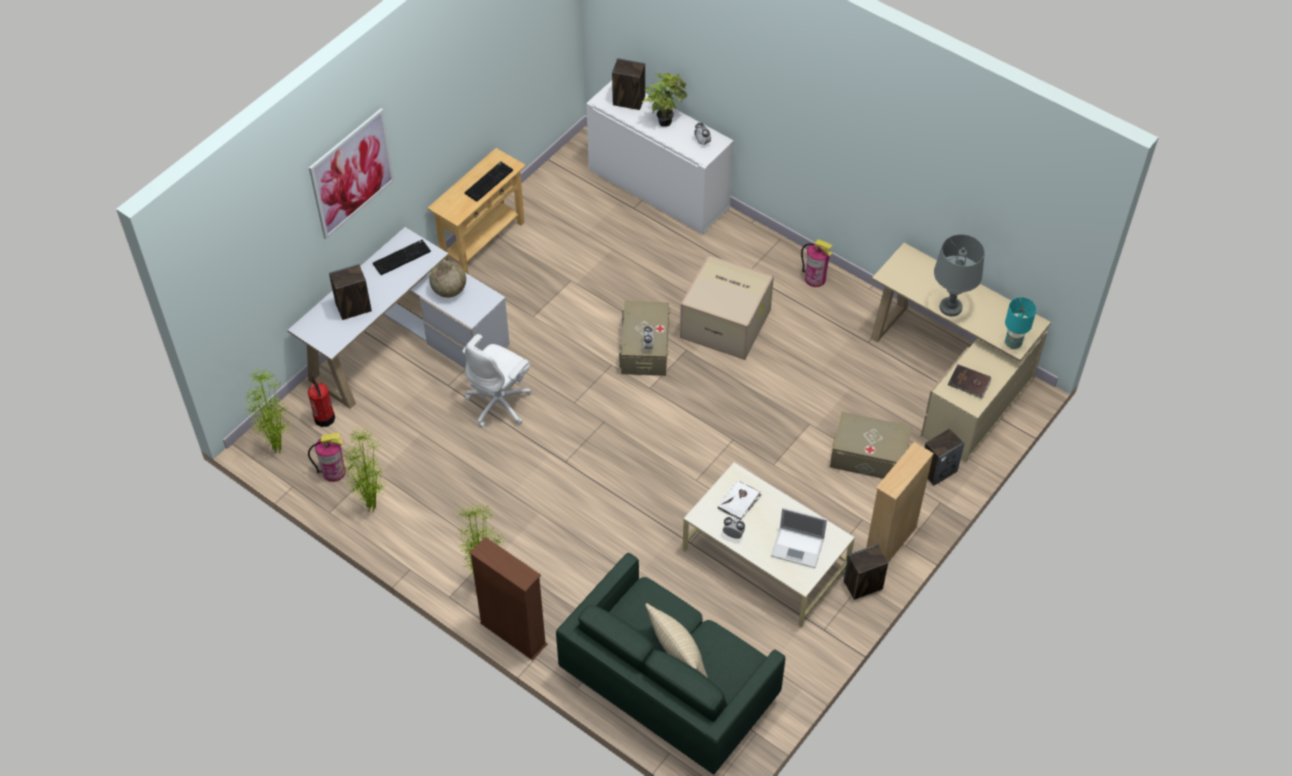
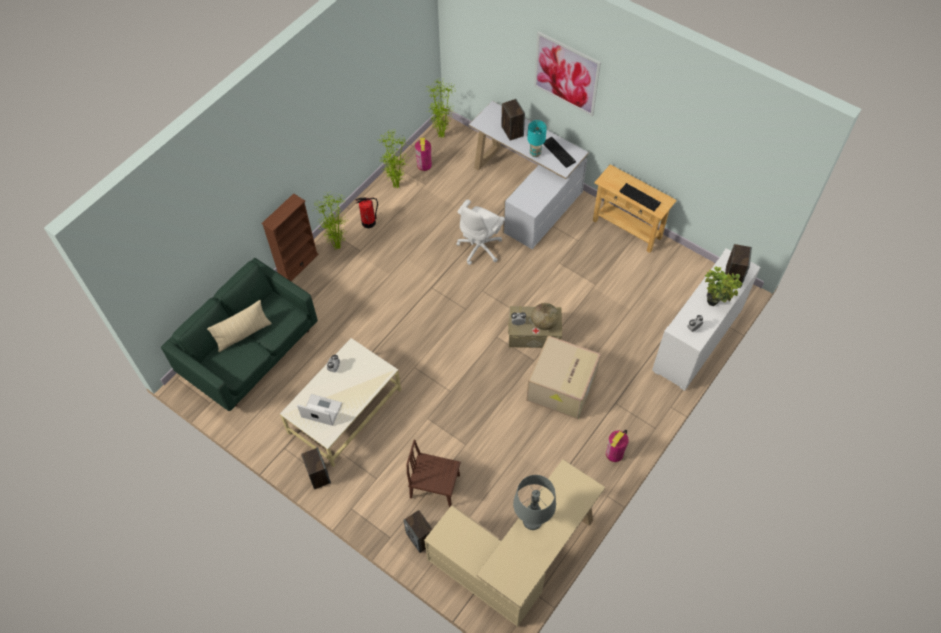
camera: 90 degrees right, 5 degrees up
fire extinguisher [307,377,335,427] -> fire extinguisher moved to [355,198,378,228]
globe [429,261,466,298] -> globe moved to [531,303,559,330]
white office chair [462,334,531,428] -> white office chair turned 90 degrees counterclockwise [457,199,505,265]
white book [718,481,762,521] -> none
laptop [771,507,827,568] -> laptop turned 90 degrees clockwise [297,394,342,426]
beige storage box [830,412,912,479] -> brown chair [406,440,461,507]
beige bookcase [866,442,934,563] -> none
brown book [948,364,991,399] -> none
turquoise table lamp [1005,297,1036,349] -> turquoise table lamp moved to [527,120,547,157]

